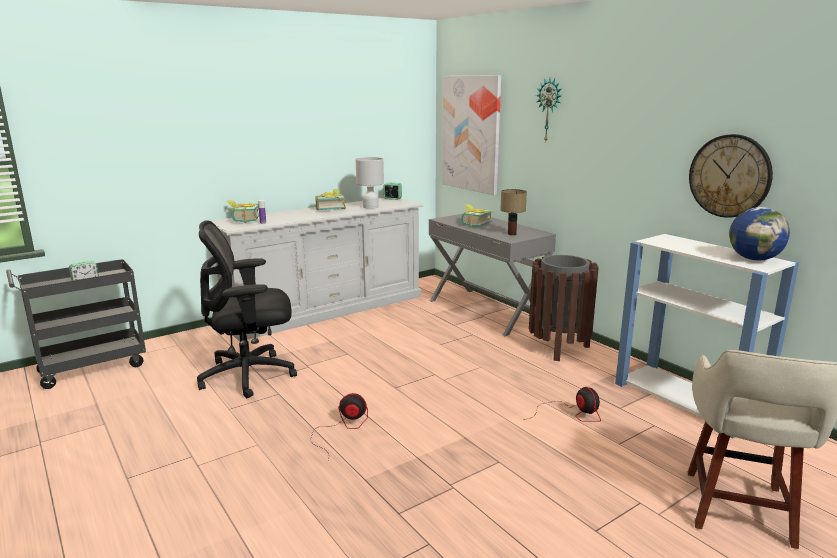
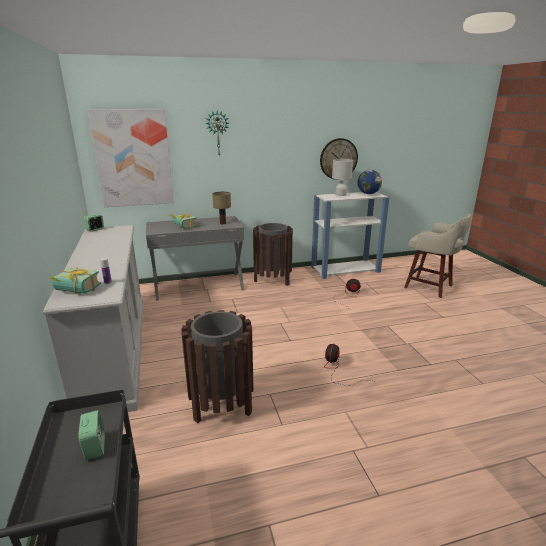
camera: 70 degrees left, 5 degrees up
black office chair [197,220,297,398] -> brown trash can [181,310,253,423]
book [316,189,346,210] -> none
grey table lamp [356,157,384,209] -> grey table lamp moved to [332,159,353,196]

